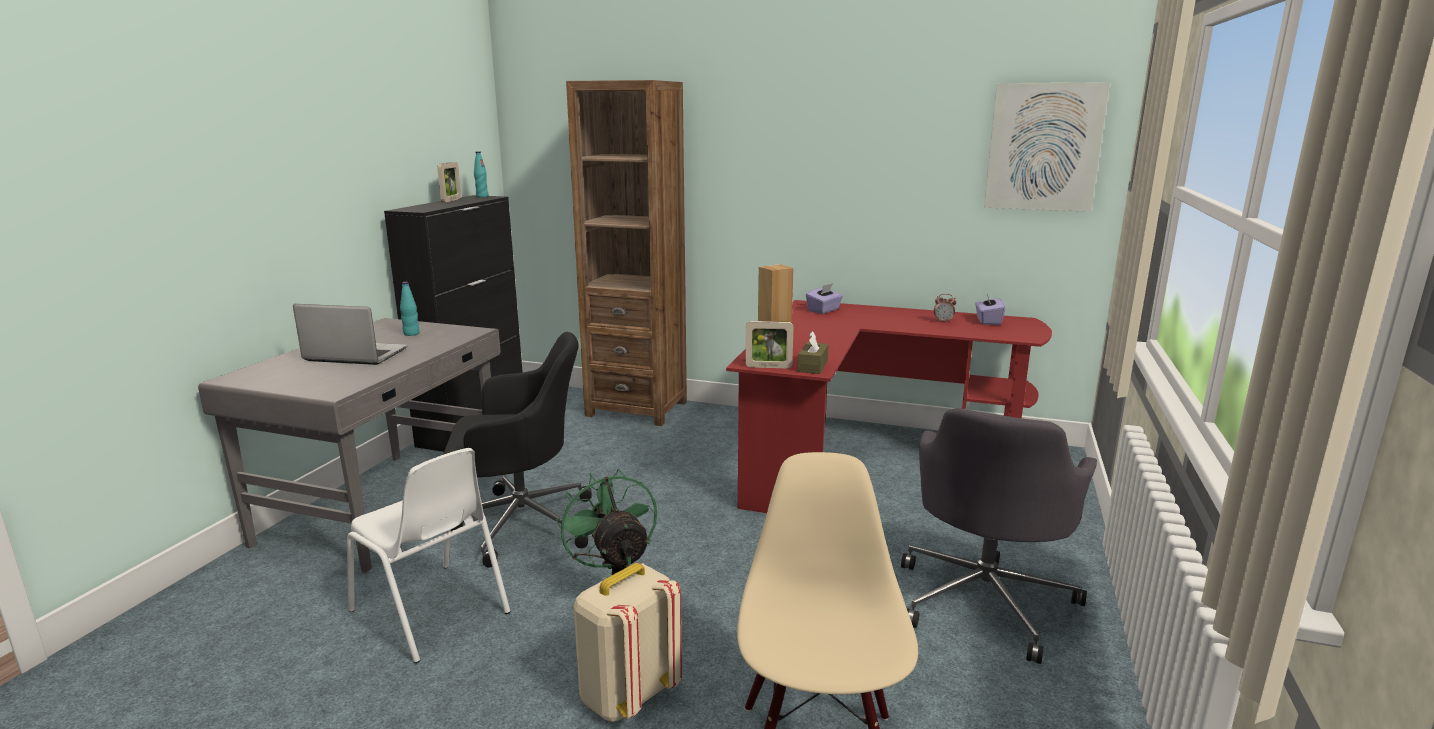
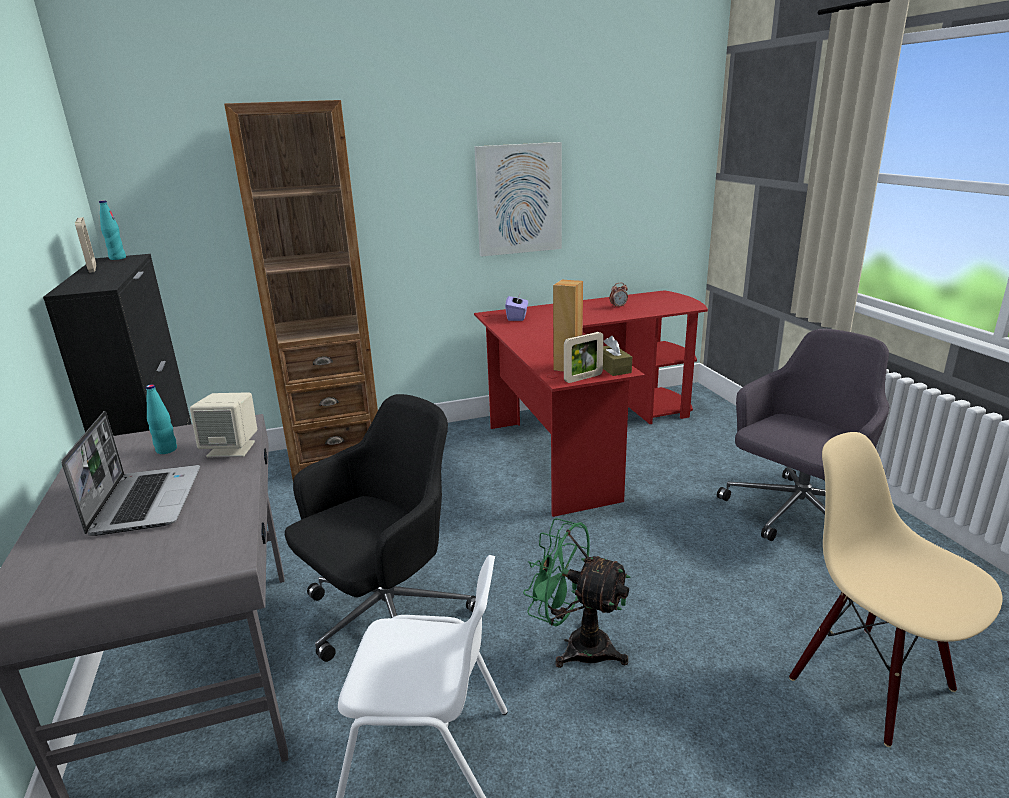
camera: 35 degrees left, 5 degrees up
laptop [293,304,407,365] -> laptop turned 105 degrees clockwise [61,411,200,536]
beige backpack [574,563,682,722] -> none
grey office chair [901,408,1097,664] -> grey office chair turned 120 degrees counterclockwise [717,329,889,541]
purple tissue box [975,294,1005,325] -> none
picture [984,82,1110,212] -> picture moved to [474,142,562,257]
none -> beige speaker [190,392,257,457]

